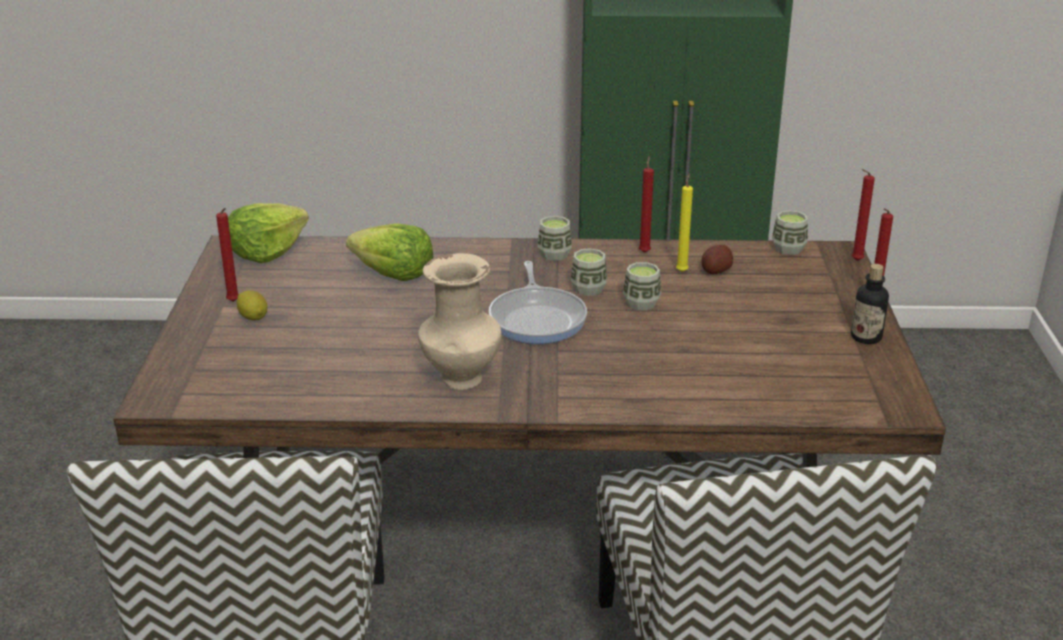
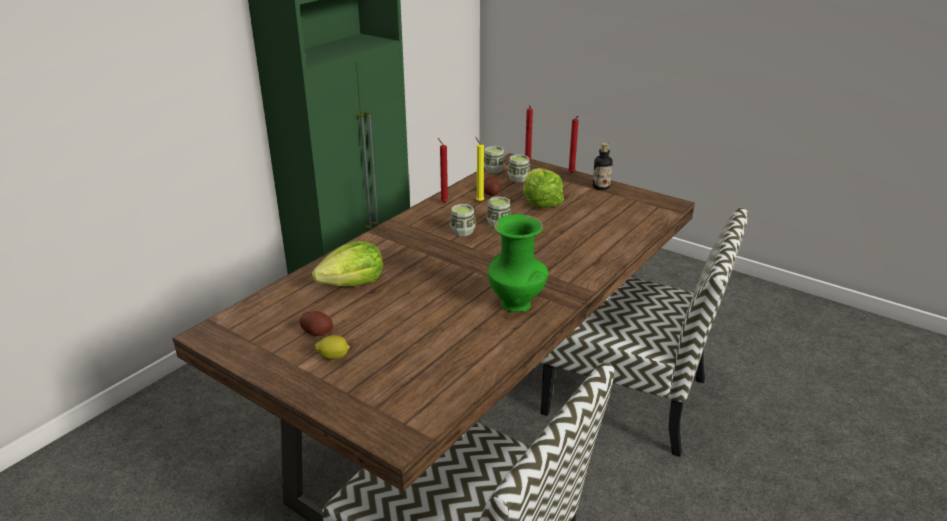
camera: 55 degrees left, 0 degrees up
red candle [216,208,239,302] -> none
lettuce [228,203,309,263] -> lettuce moved to [523,168,564,208]
beige vase [418,253,501,390] -> green vase [488,214,548,312]
frying pan [489,261,587,344] -> none
cup [538,216,572,261] -> cup moved to [508,154,530,182]
none -> potato [300,311,333,336]

